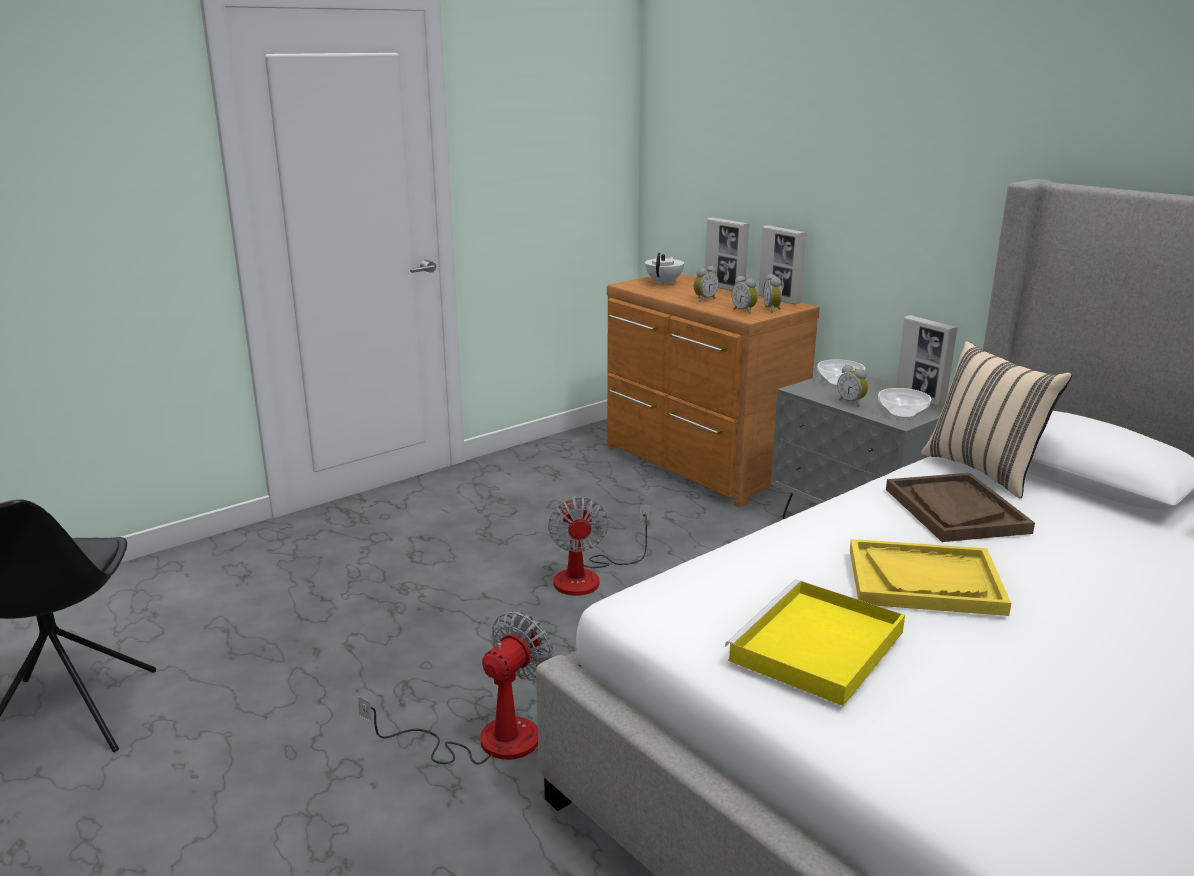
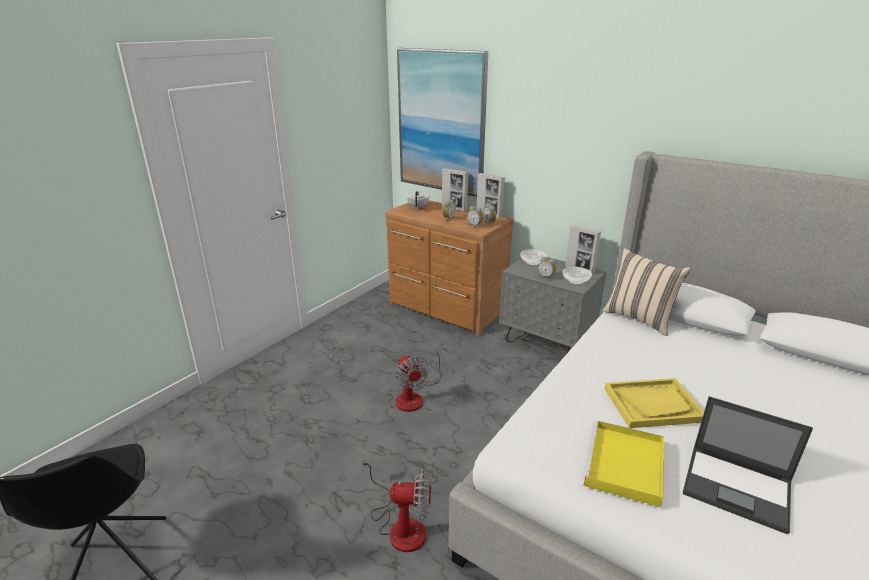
camera: 15 degrees left, 5 degrees up
fan [358,612,554,765] -> fan turned 75 degrees clockwise [362,455,431,552]
brown tray [886,473,1035,542] -> none
none -> picture [397,48,488,197]
none -> laptop [683,396,813,535]

